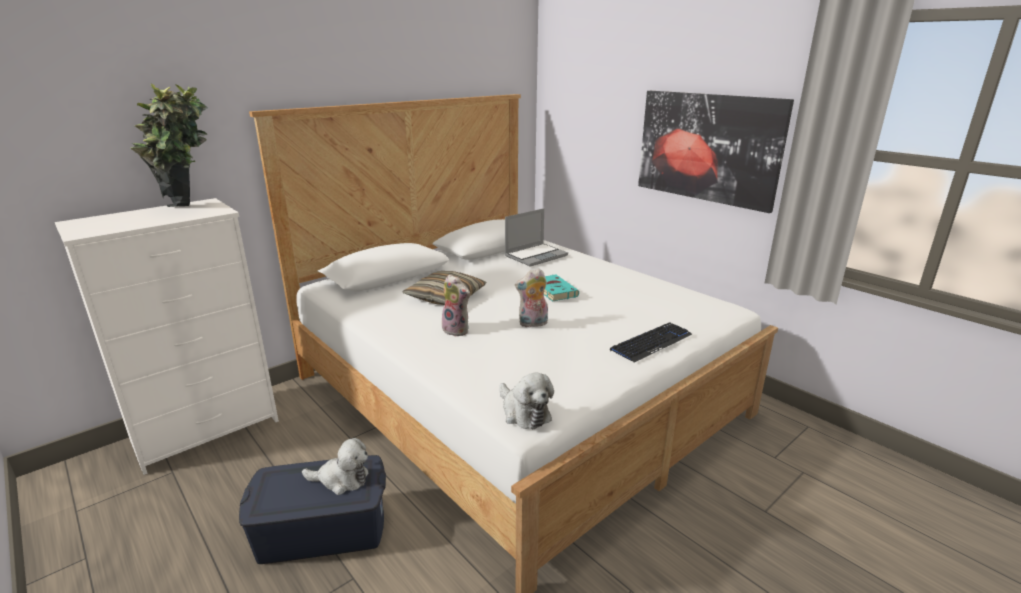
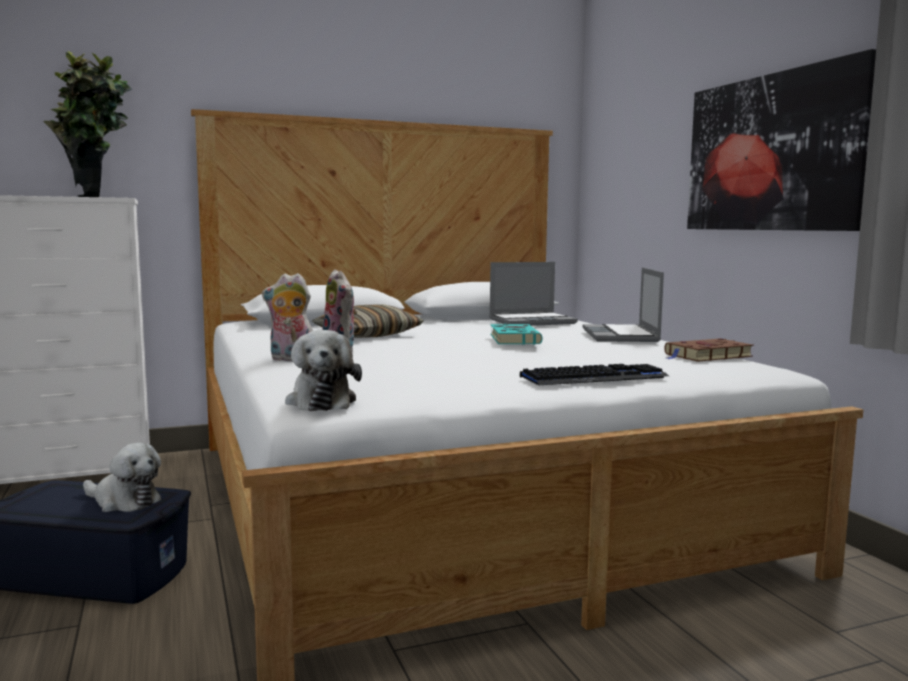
camera: 20 degrees right, 15 degrees down
plush toy [515,269,548,328] -> plush toy moved to [262,273,313,361]
none -> laptop [583,267,664,342]
none -> brown book [664,338,754,362]

